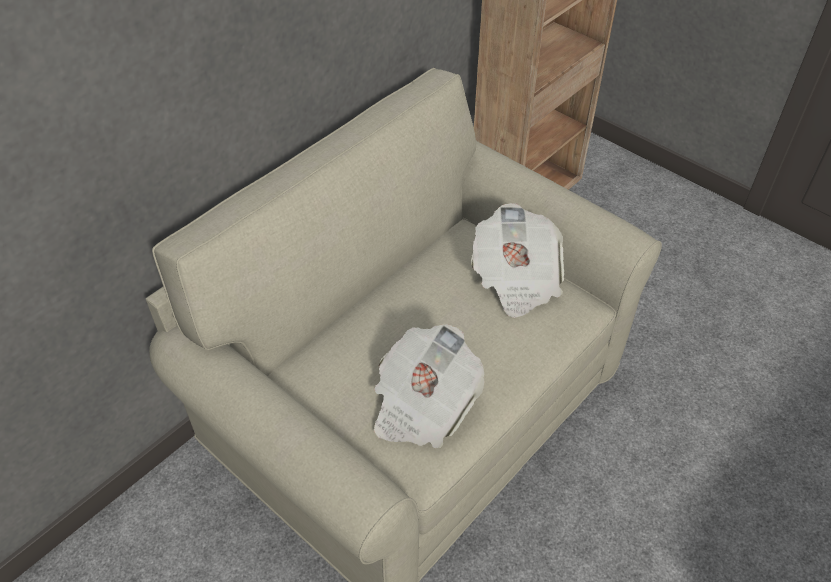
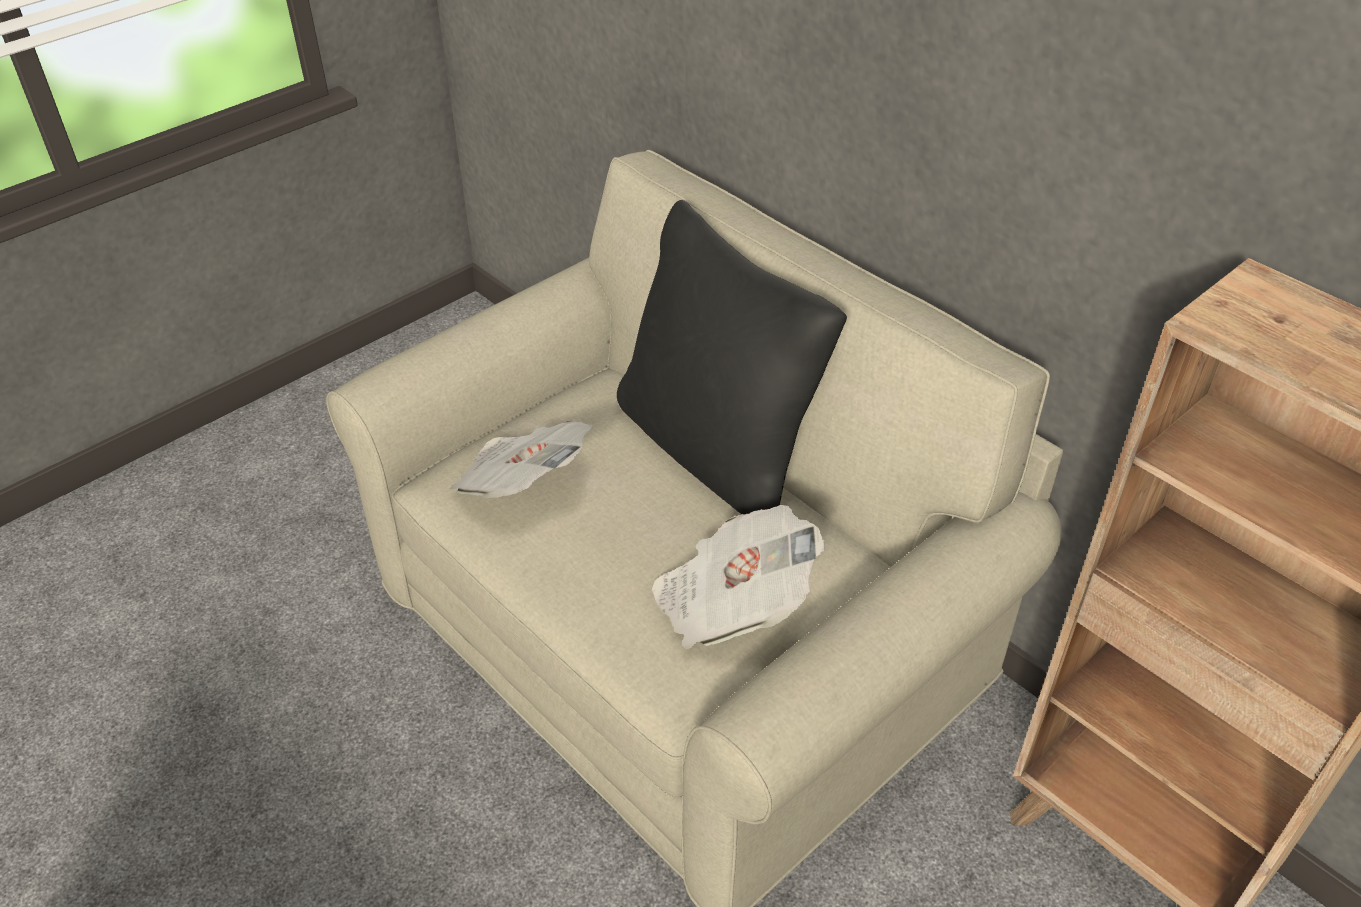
camera: 95 degrees right, 5 degrees down
none -> black pillow [617,200,847,514]

